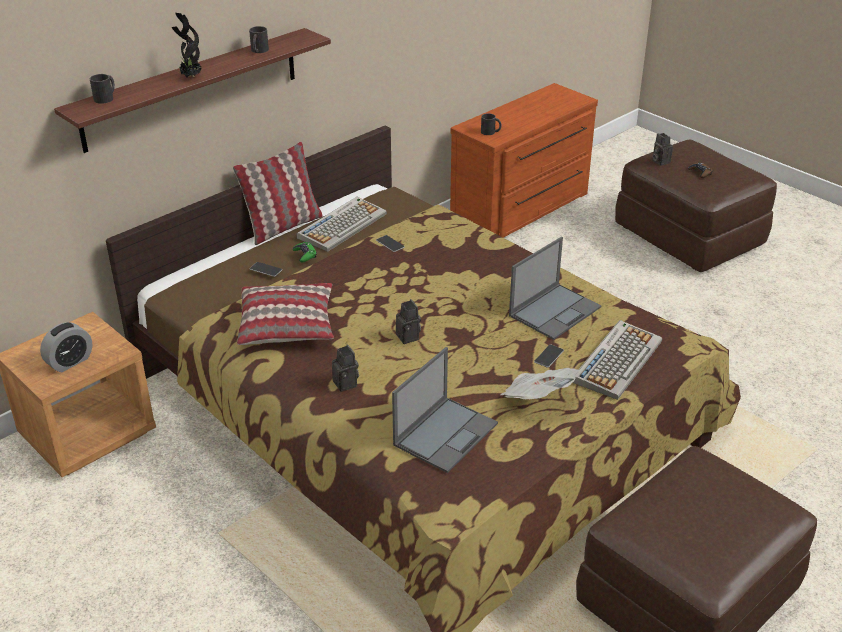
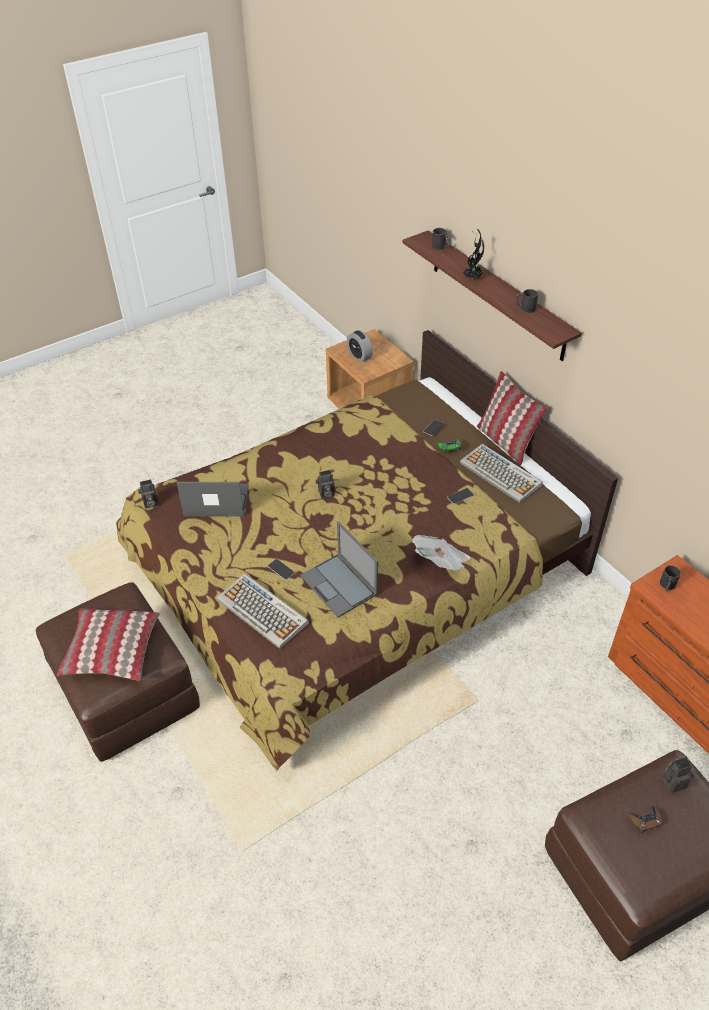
camera: 100 degrees right, 10 degrees up
pillow [237,283,334,345] -> pillow moved to [57,609,160,680]
camera [332,344,359,392] -> camera moved to [138,479,159,509]
laptop [392,347,498,473] -> laptop turned 135 degrees clockwise [177,482,249,517]
newspaper [500,368,580,399] -> newspaper moved to [412,535,470,571]

